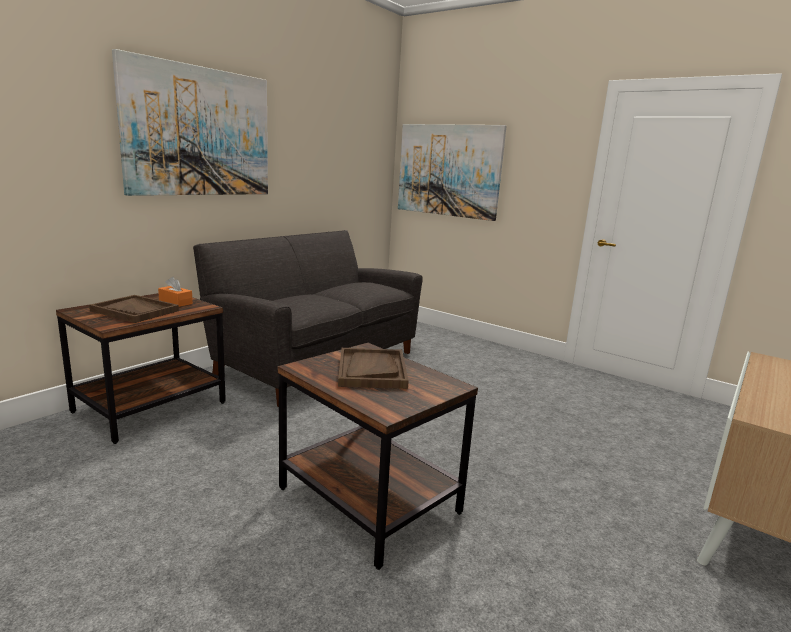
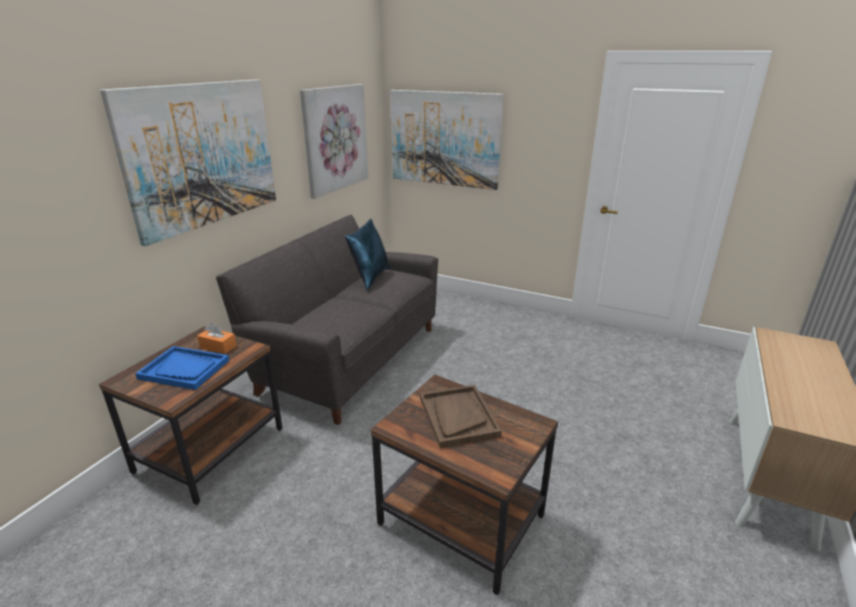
camera: 10 degrees left, 10 degrees up
brown tray [89,295,179,323] -> blue tray [135,346,229,390]
none -> picture [300,84,368,199]
none -> blue pillow [345,219,391,290]

